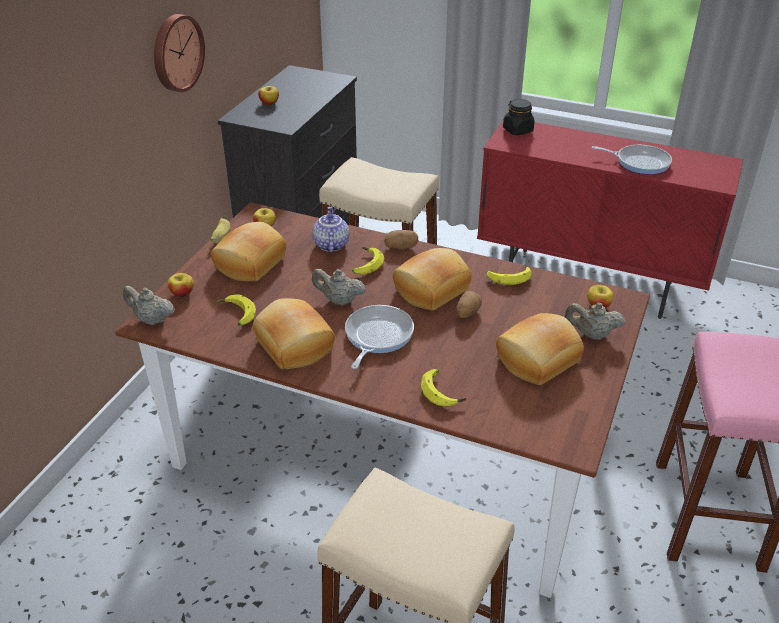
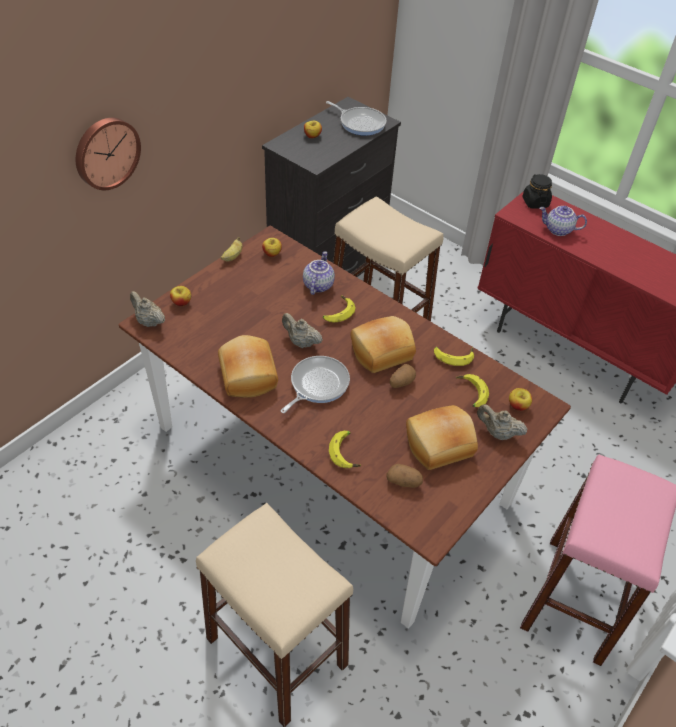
camera: 15 degrees right, 10 degrees up
wall clock [154,14,205,92] -> wall clock moved to [76,118,141,190]
bread [211,222,286,282] -> none
banana [217,294,256,325] -> banana moved to [456,374,489,407]
potato [384,230,418,249] -> potato moved to [386,464,423,488]
frying pan [591,145,672,174] -> frying pan moved to [326,101,386,136]
none -> teapot [540,206,587,236]

